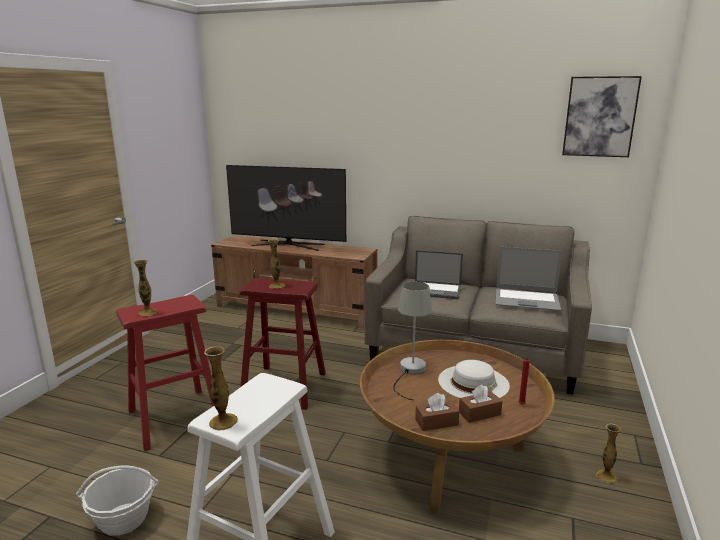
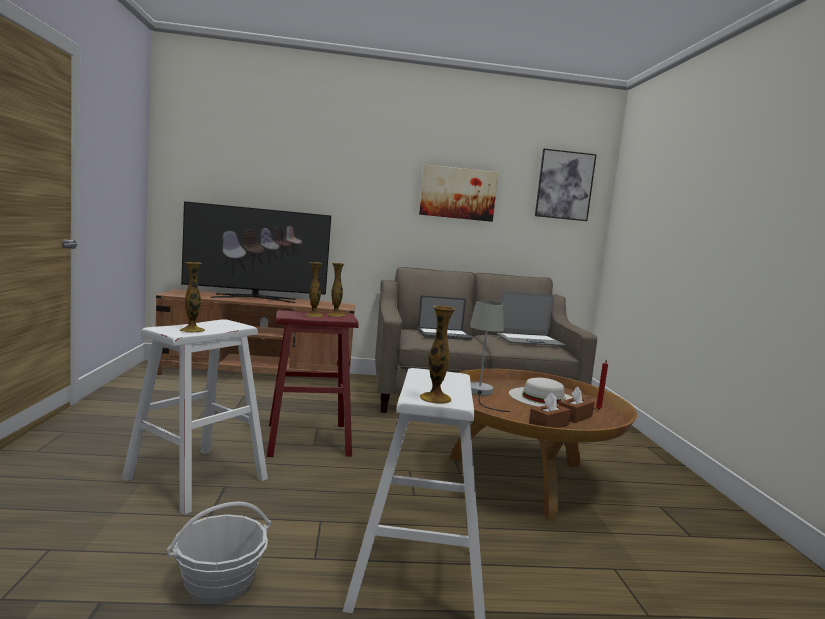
camera: 25 degrees left, 10 degrees down
red stool [116,295,214,451] -> white stool [122,319,268,515]
vase [596,424,621,483] -> vase moved to [327,263,346,317]
none -> picture [419,164,498,222]

